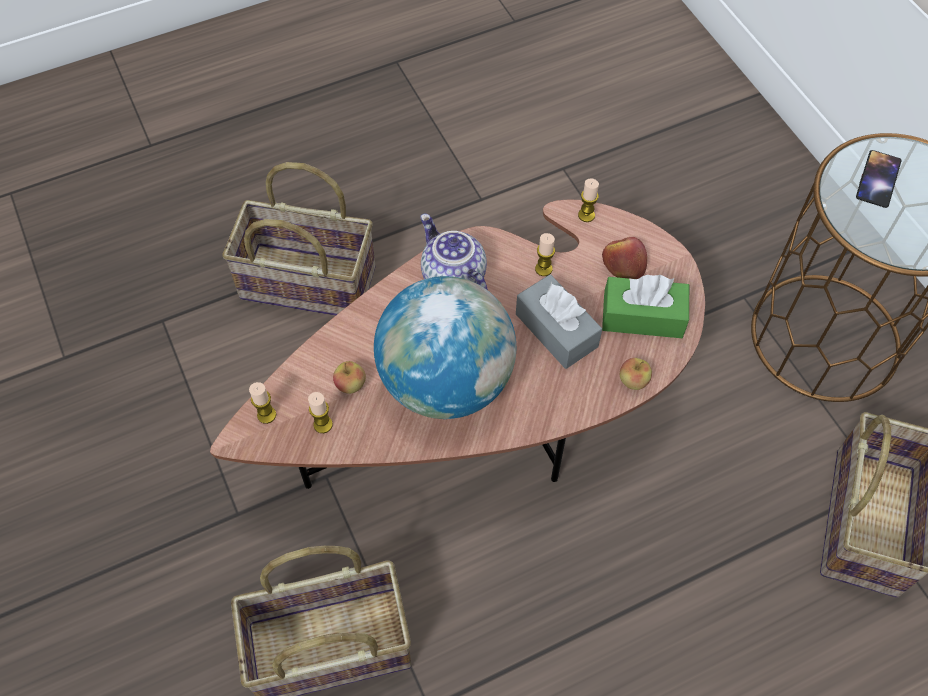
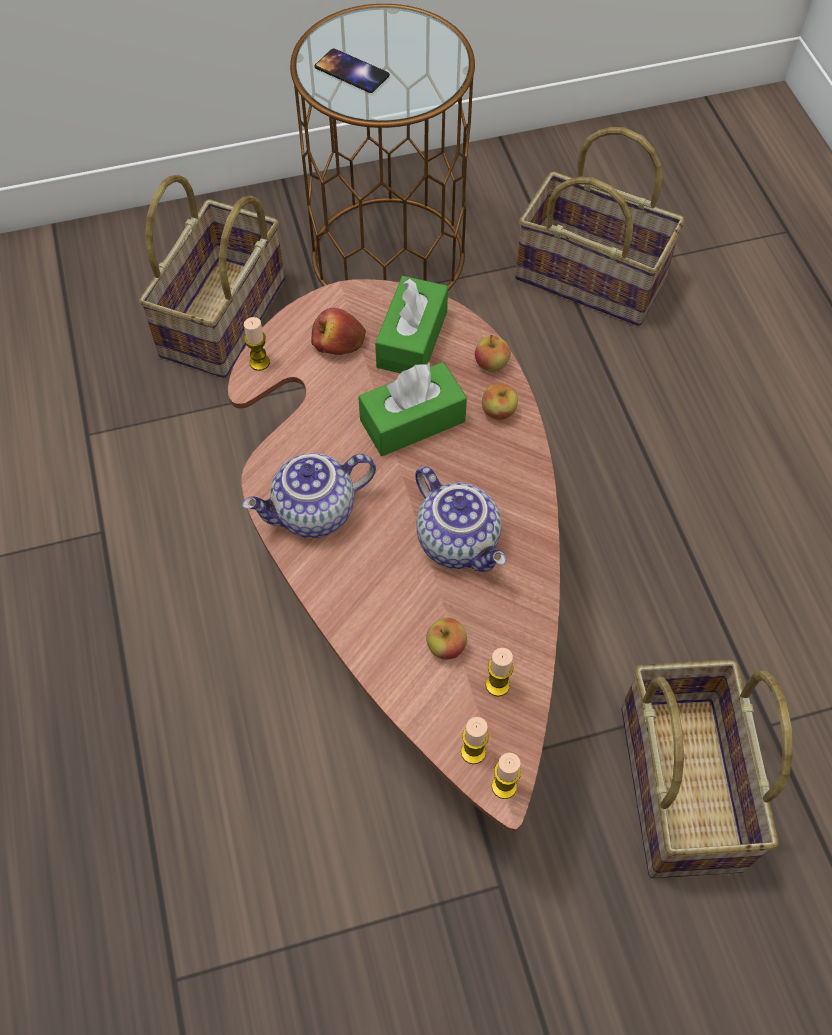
camera: 80 degrees left, 0 degrees up
basket [222,162,376,316] -> basket moved to [138,175,285,378]
globe [374,276,516,419] -> teapot [415,466,506,573]
grey tissue box [516,274,602,369] -> green tissue box [358,362,467,456]
candle [535,233,555,276] -> candle moved to [491,753,521,799]
none -> apple [482,383,518,420]

